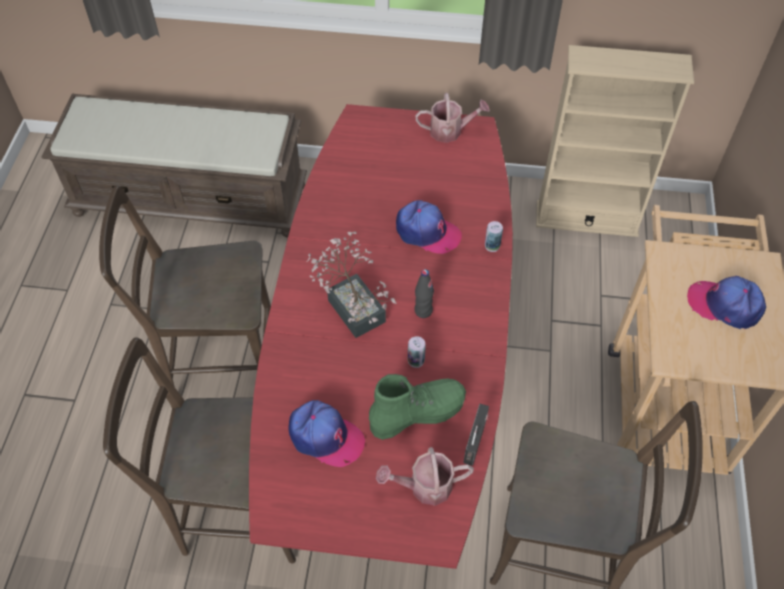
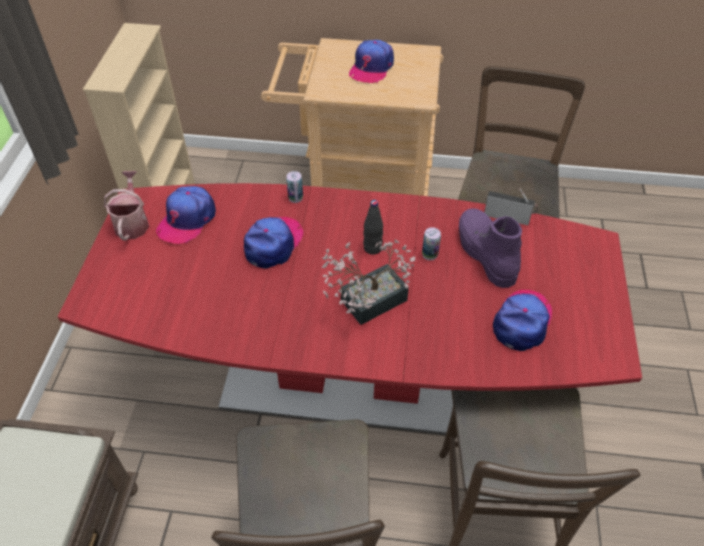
camera: 90 degrees left, 5 degrees down
green boot [369,374,466,440] -> purple boot [459,208,522,288]
watering can [376,447,474,506] -> none
none -> cap [156,186,216,244]

